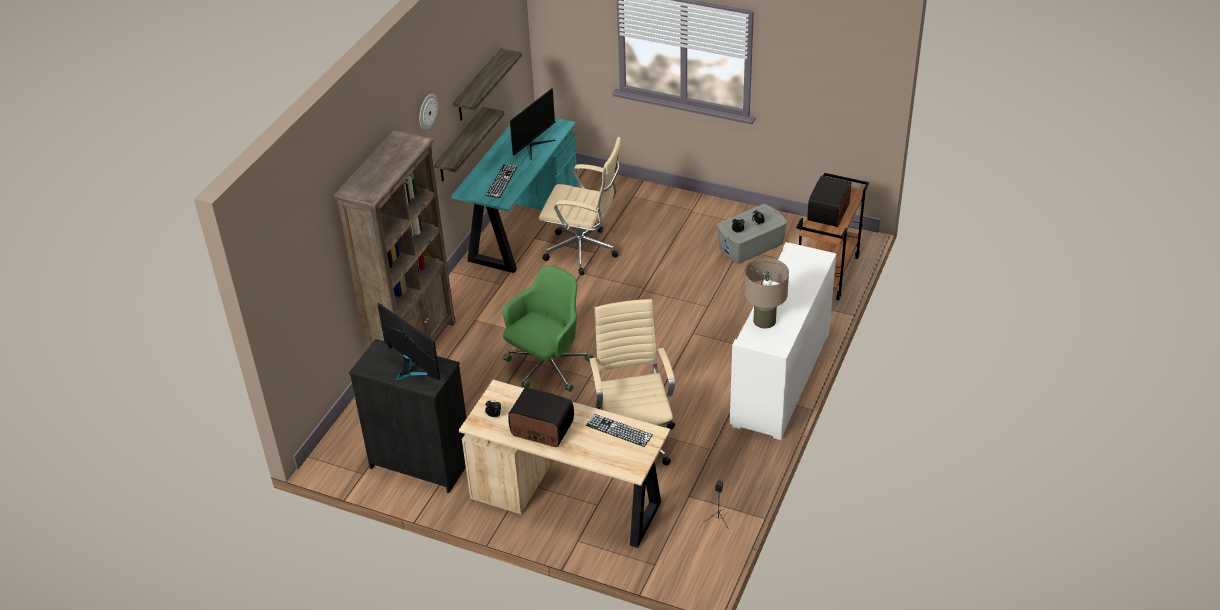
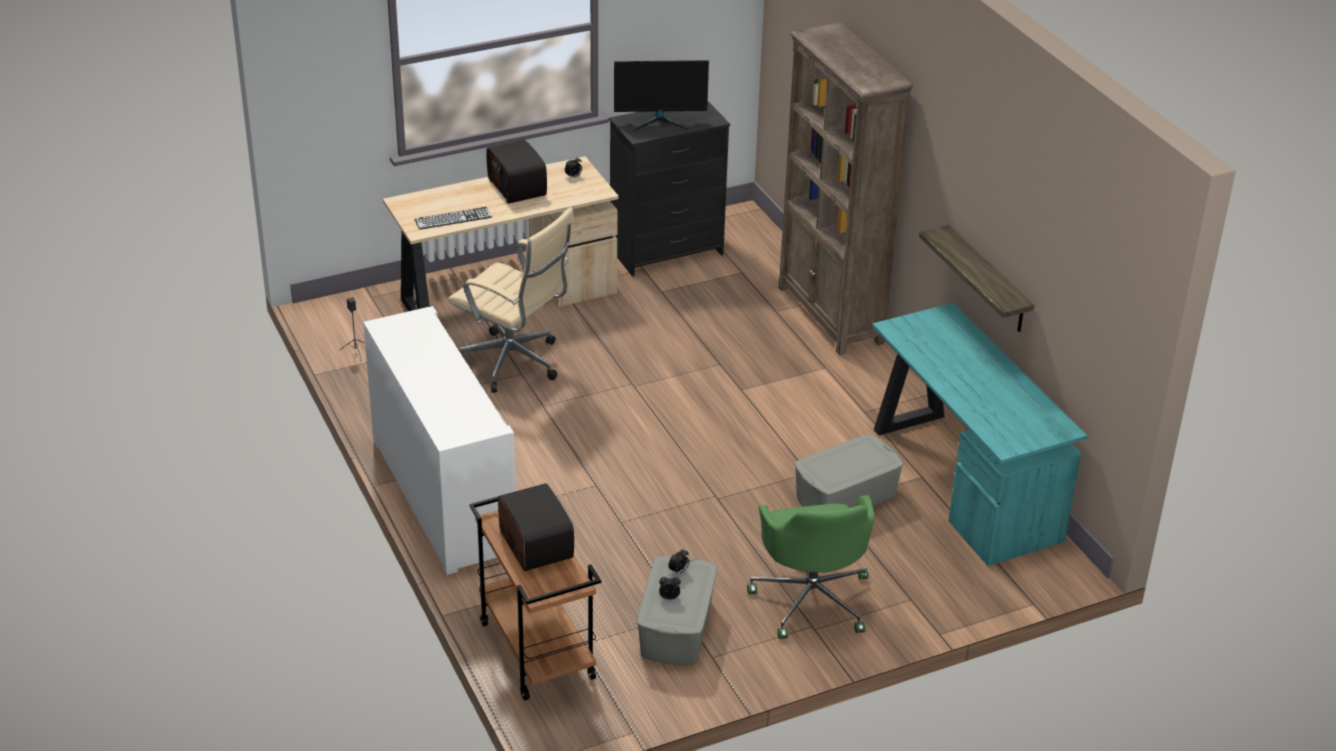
camera: 130 degrees right, 5 degrees down
wall clock [419,94,438,130] -> none
shelf [453,48,522,121] -> none
keyboard [486,164,517,198] -> none
green office chair [502,266,593,392] -> green office chair moved to [747,495,875,639]
radio [508,388,574,447] -> radio turned 90 degrees clockwise [487,140,547,204]
monitor [510,88,556,160] -> none
beige office chair [539,137,622,275] -> grey storage box [794,434,903,508]
beige table lamp [745,258,789,329] -> none

